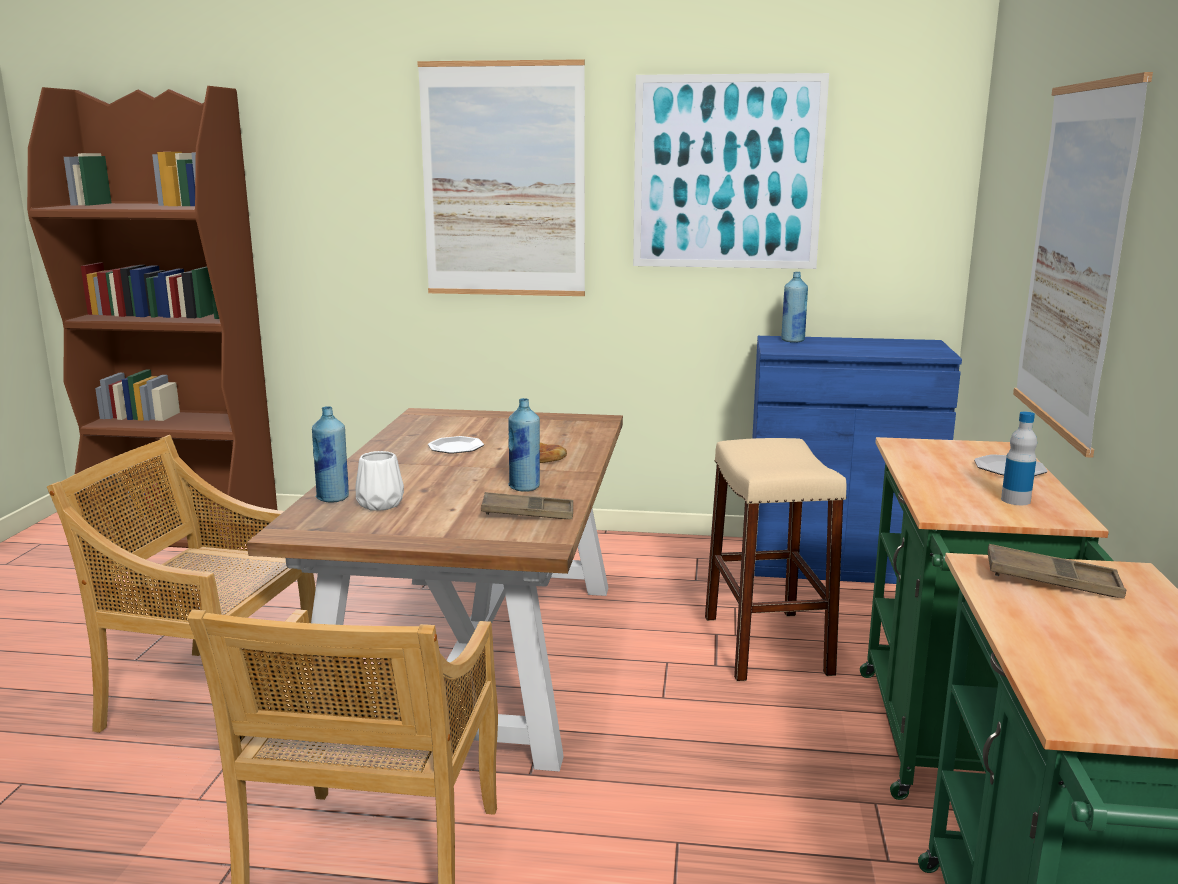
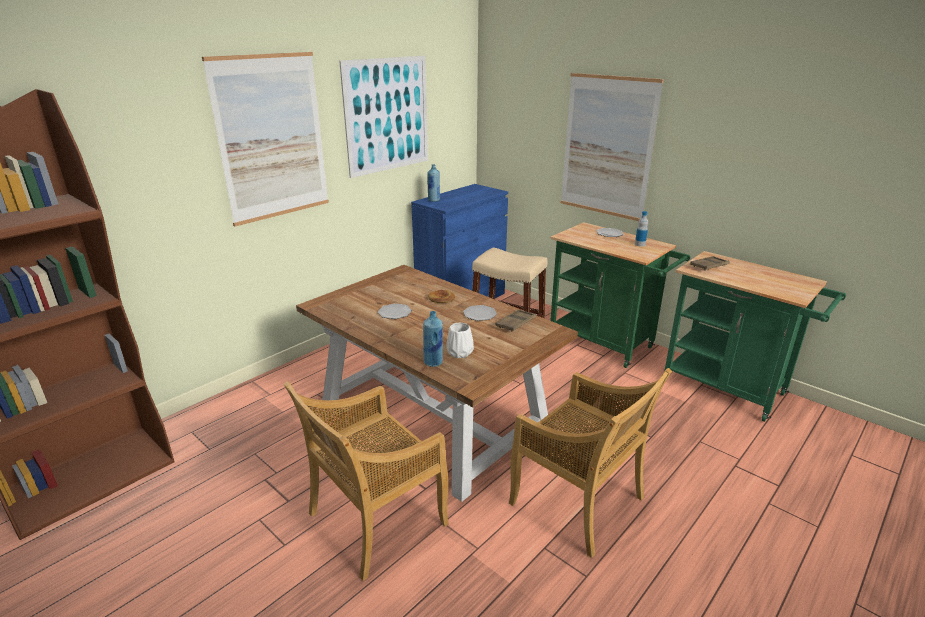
camera: 55 degrees left, 10 degrees up
blue bottle [508,398,540,492] -> plate [463,305,497,321]

